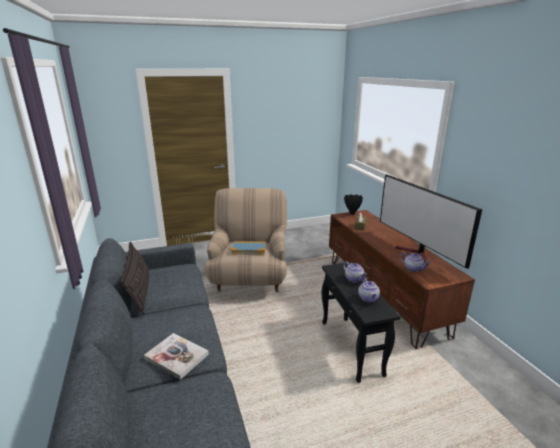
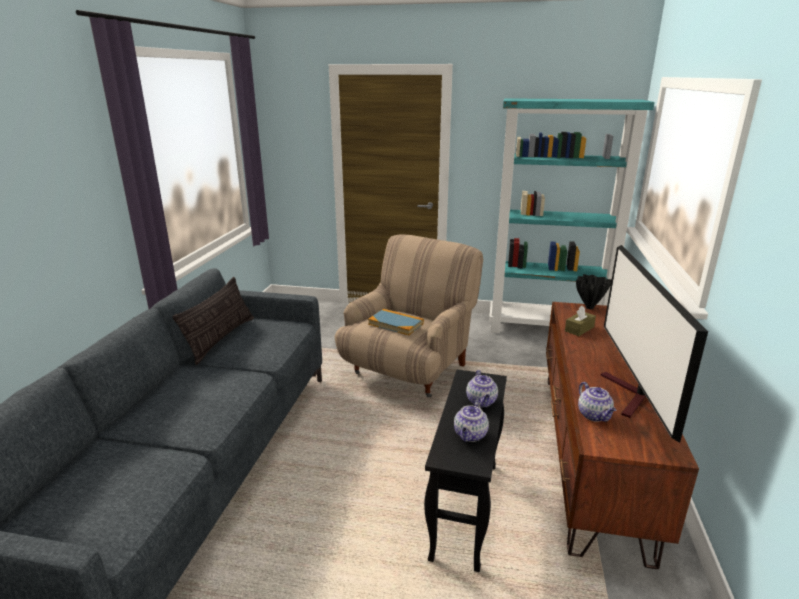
camera: 30 degrees right, 0 degrees up
book [144,333,209,380] -> none
none -> turquoise bookcase [489,98,655,333]

